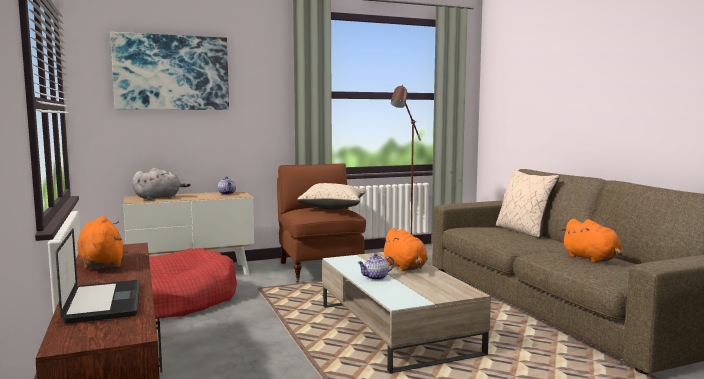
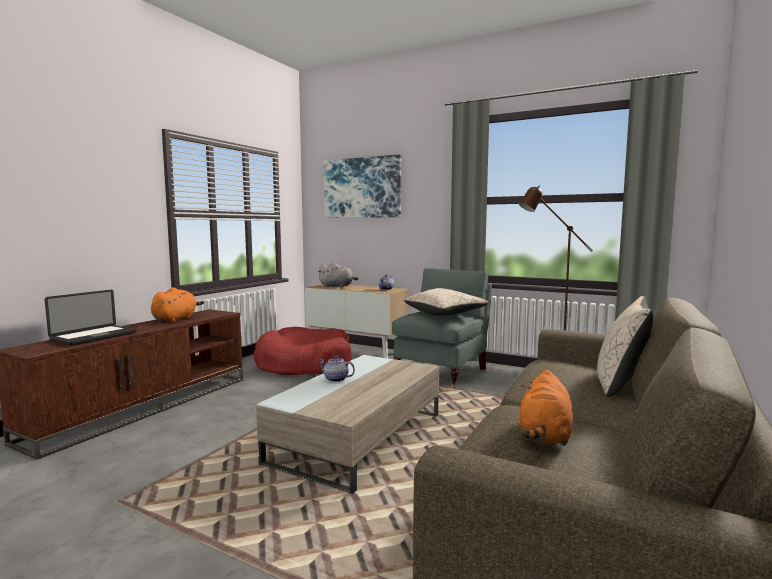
camera: 50 degrees right, 0 degrees up
brown armchair [277,163,366,283] -> grey armchair [392,268,492,388]
orange plush toy [381,228,428,271] -> none

